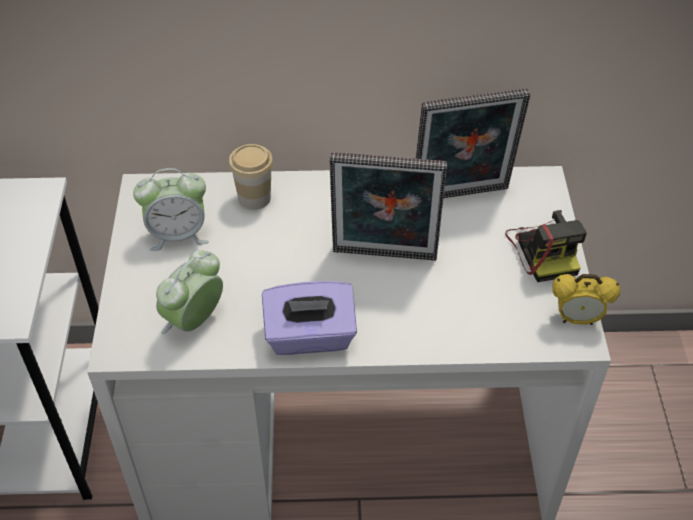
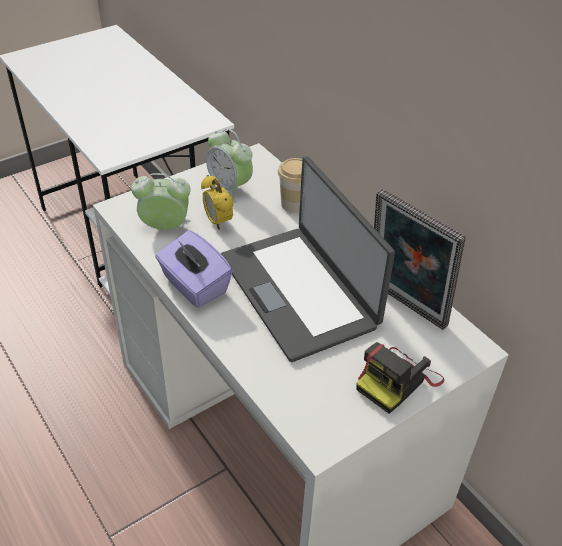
camera: 55 degrees right, 5 degrees down
picture frame [330,152,447,261] -> laptop [220,156,395,362]
alarm clock [552,274,620,325] -> alarm clock moved to [201,175,233,230]

